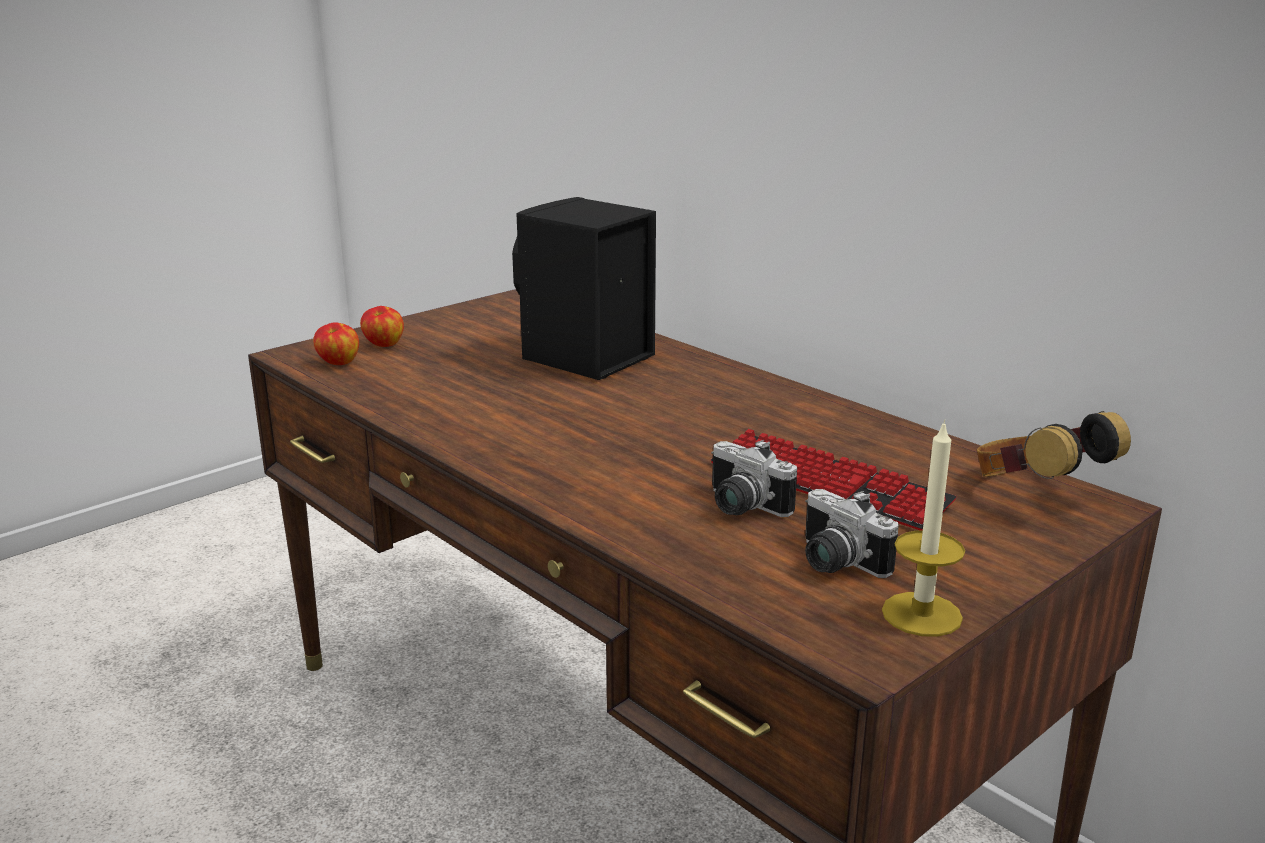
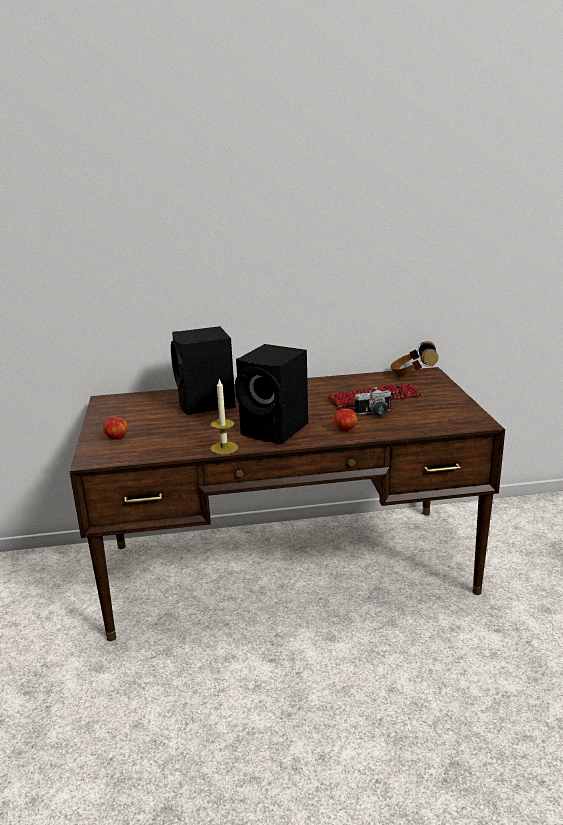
camera: 55 degrees left, 0 degrees up
apple [313,322,359,365] -> apple moved to [334,409,357,431]
camera [805,489,899,578] -> none
candle [882,419,965,637] -> candle moved to [211,379,238,455]
none -> black speaker [235,344,308,444]

